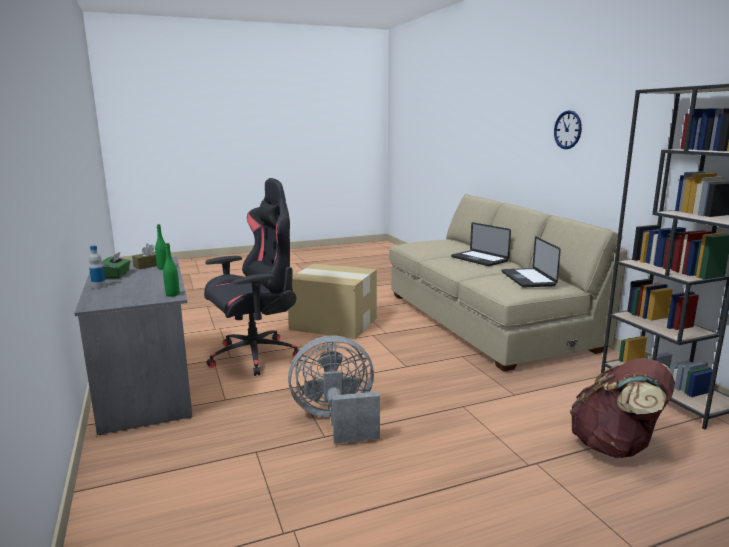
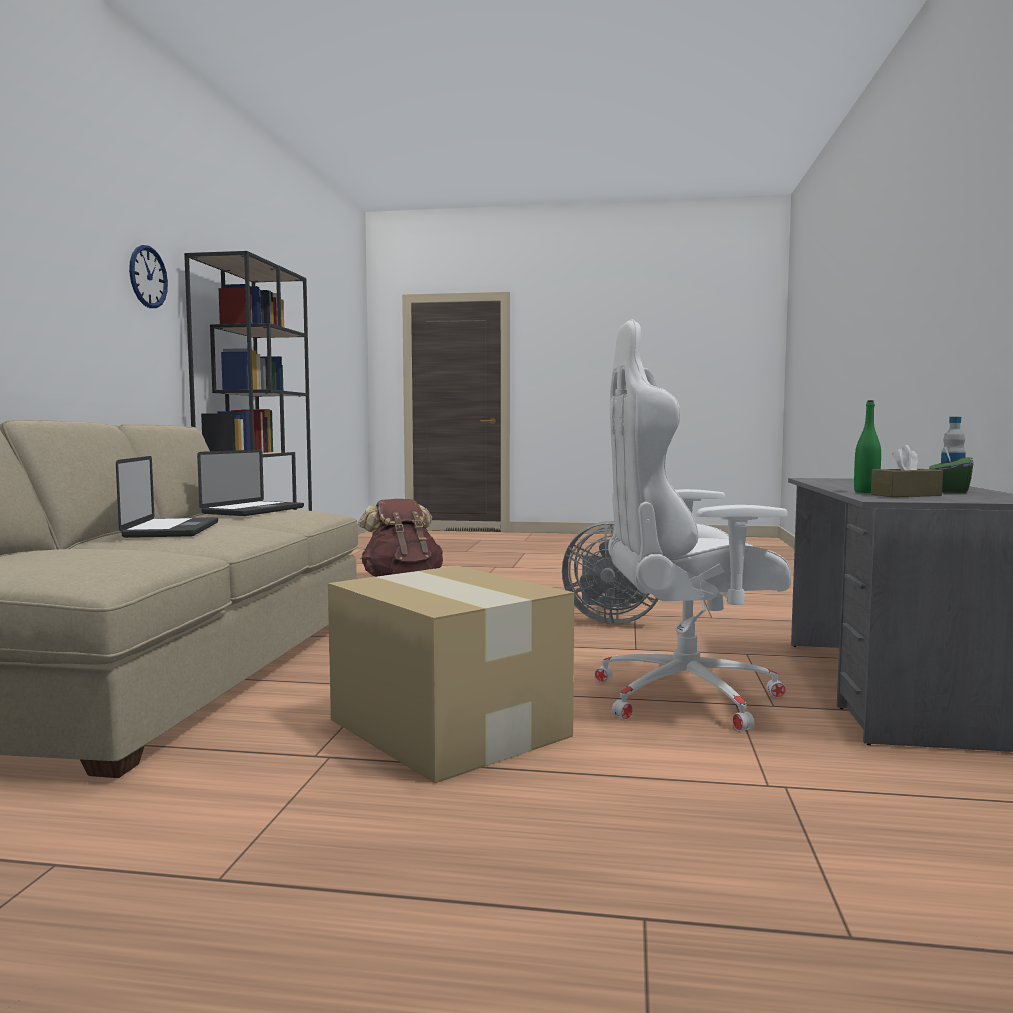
camera: 150 degrees left, 10 degrees down
green bottle [163,243,180,297] -> none
black office chair [204,178,299,376] -> white office chair [594,319,791,731]
wall clock [554,110,582,149] -> wall clock moved to [129,245,168,308]

